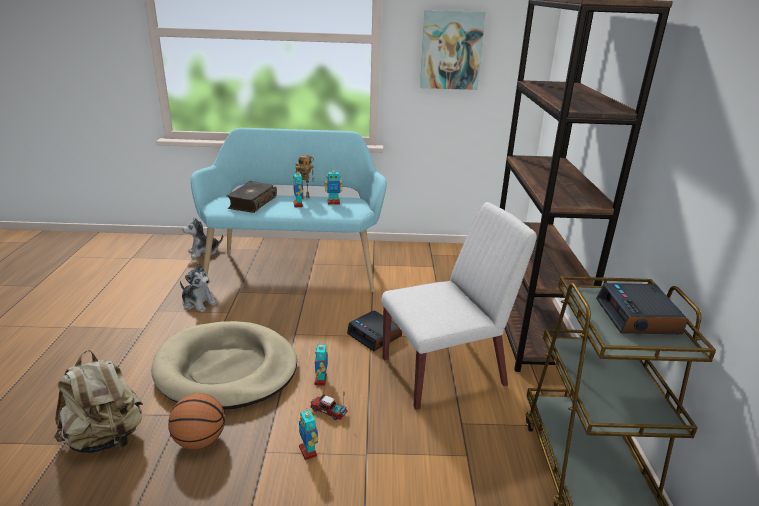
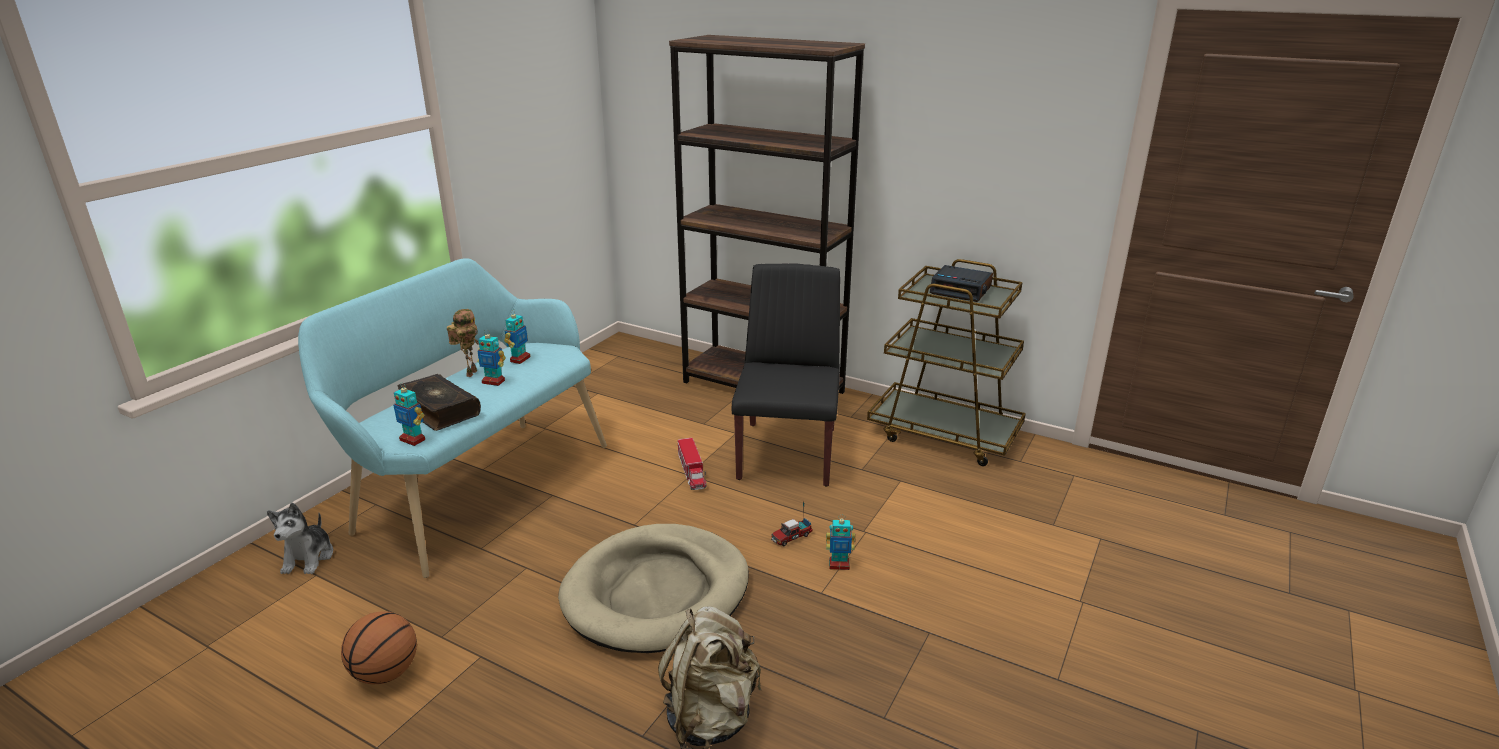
camera: 60 degrees left, 0 degrees up
basketball [168,393,225,450] -> basketball moved to [341,611,417,685]
plush toy [180,263,217,312] -> none
toy robot [315,344,328,386] -> toy robot moved to [393,382,425,446]
alarm clock [347,310,402,351] -> toy truck [678,438,707,490]
white chair [381,202,537,410] -> black chair [732,263,840,486]
picture [420,10,486,90] -> none

